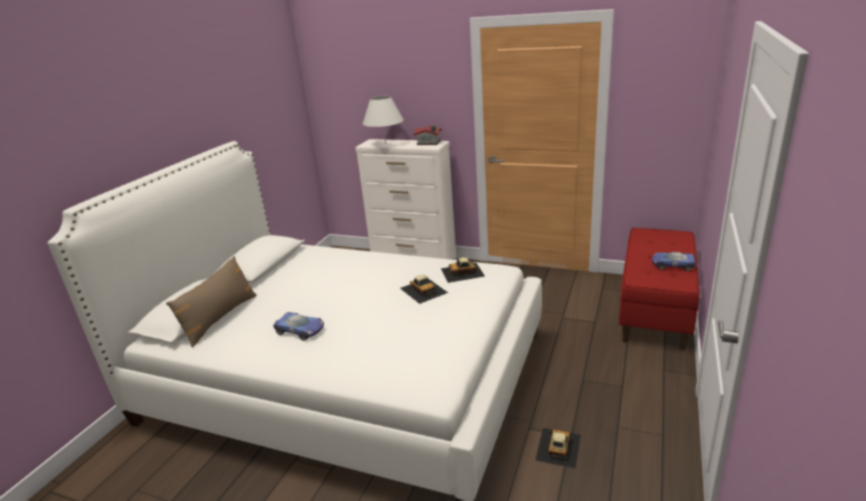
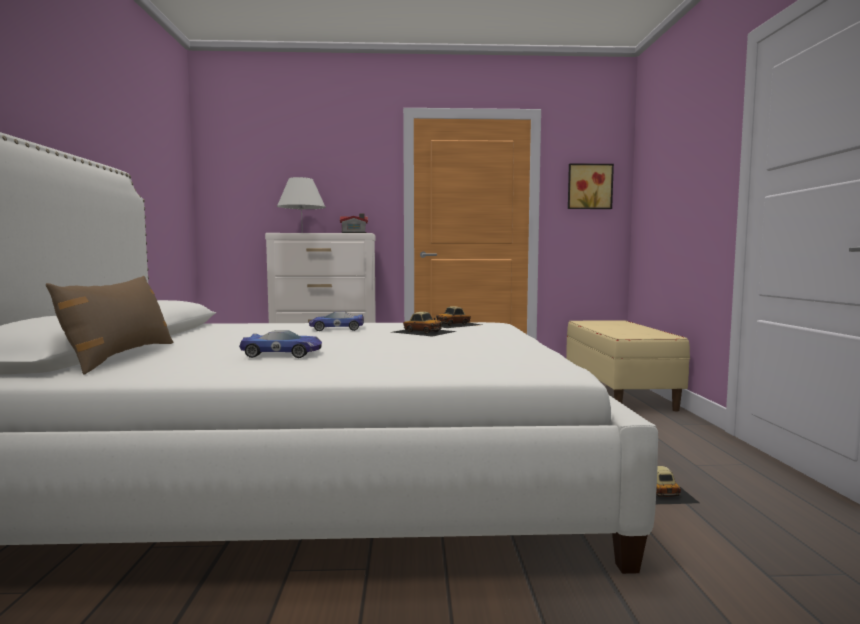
camera: 25 degrees left, 20 degrees down
red bench [619,228,699,351] -> beige bench [566,320,690,412]
toy car [652,252,696,271] -> toy car moved to [309,312,364,331]
none -> picture [568,163,614,209]

